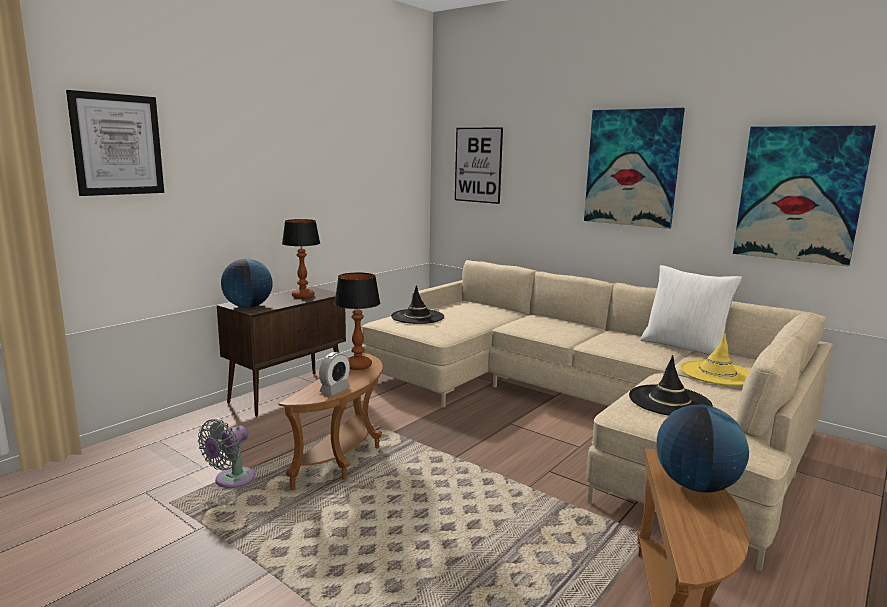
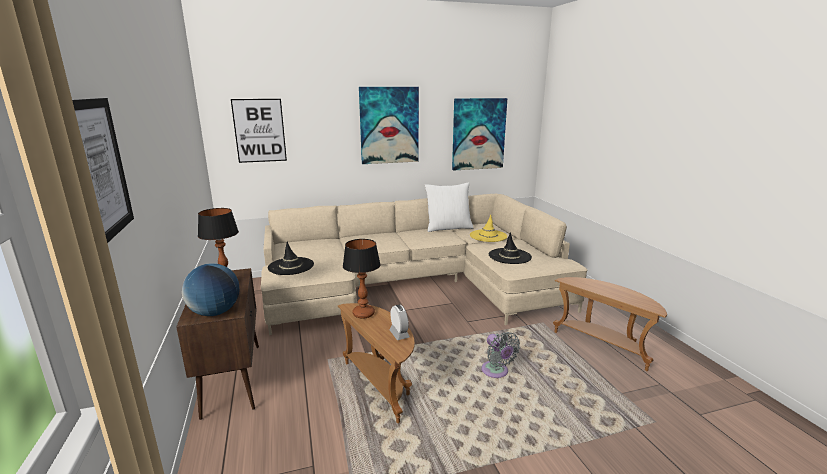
camera: 55 degrees left, 5 degrees up
grey fan [198,419,255,488] -> grey fan moved to [481,332,520,378]
globe [657,405,749,492] -> none

